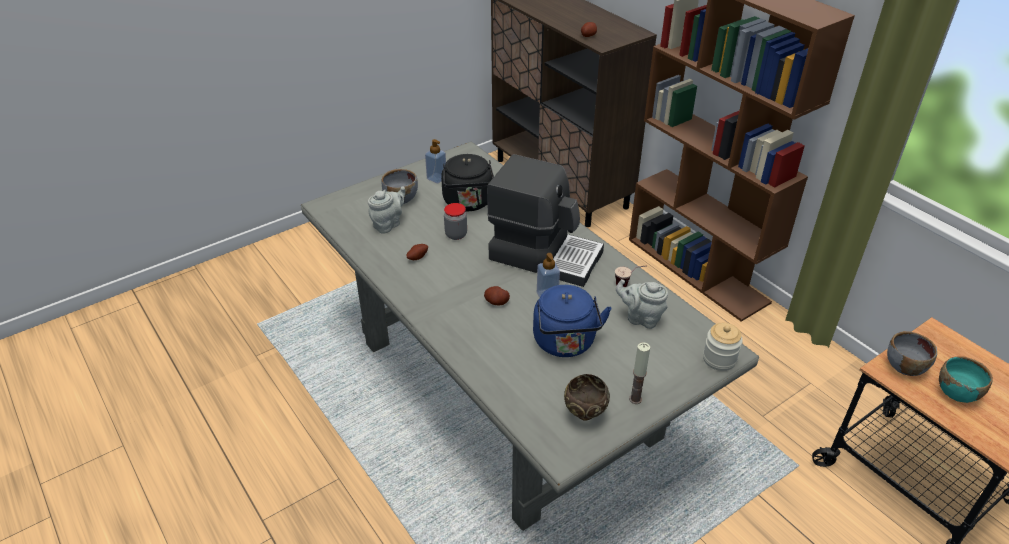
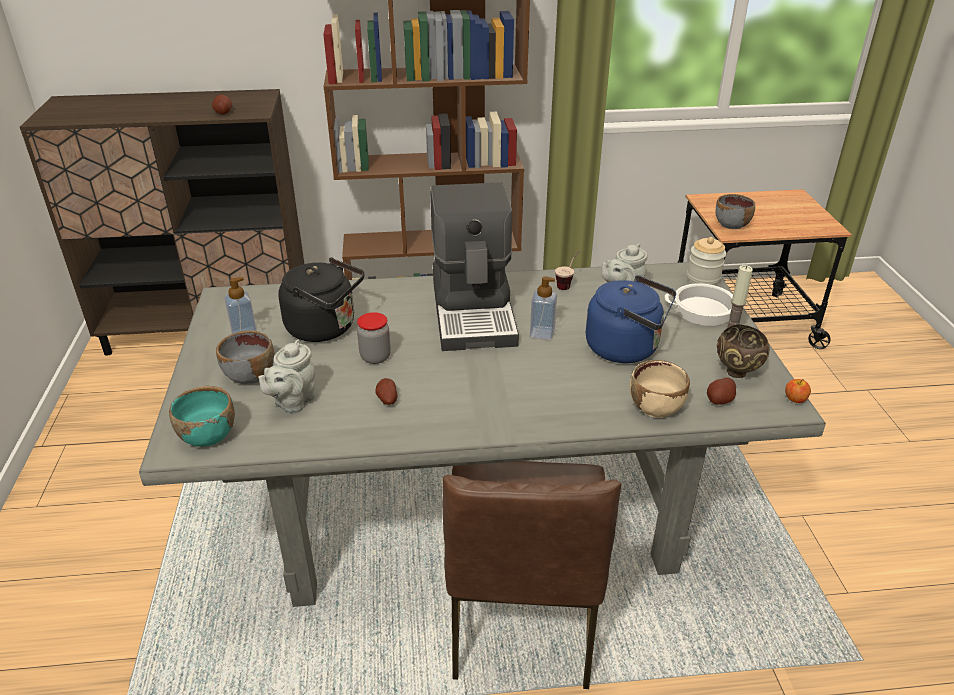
camera: 60 degrees left, 5 degrees down
grey teapot [368,186,405,234] -> grey teapot turned 135 degrees counterclockwise [258,340,315,414]
potato [484,286,510,305] -> potato moved to [707,378,736,405]
coffee machine [487,154,604,287] -> coffee machine turned 120 degrees clockwise [430,183,519,351]
turquoise bowl [939,356,993,403] -> turquoise bowl moved to [169,386,235,447]
none -> brown chair [442,461,622,689]
none -> beige bowl [630,360,690,418]
none -> cooking pot [665,283,733,326]
none -> apple [785,379,811,403]

